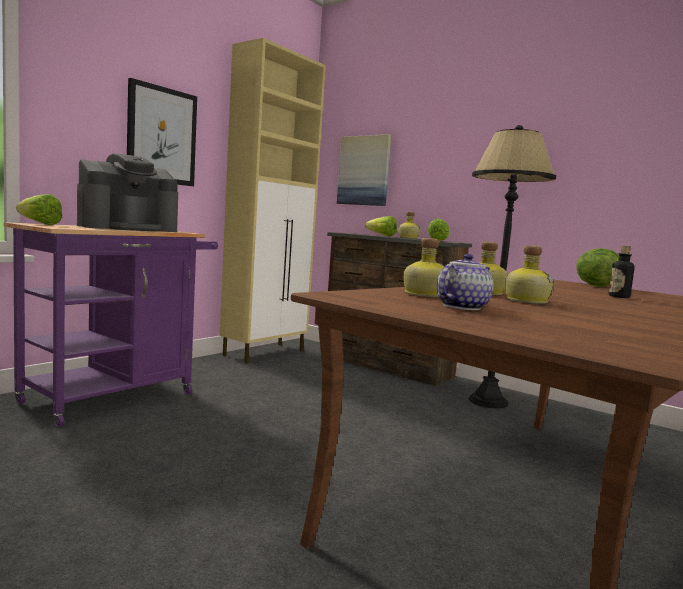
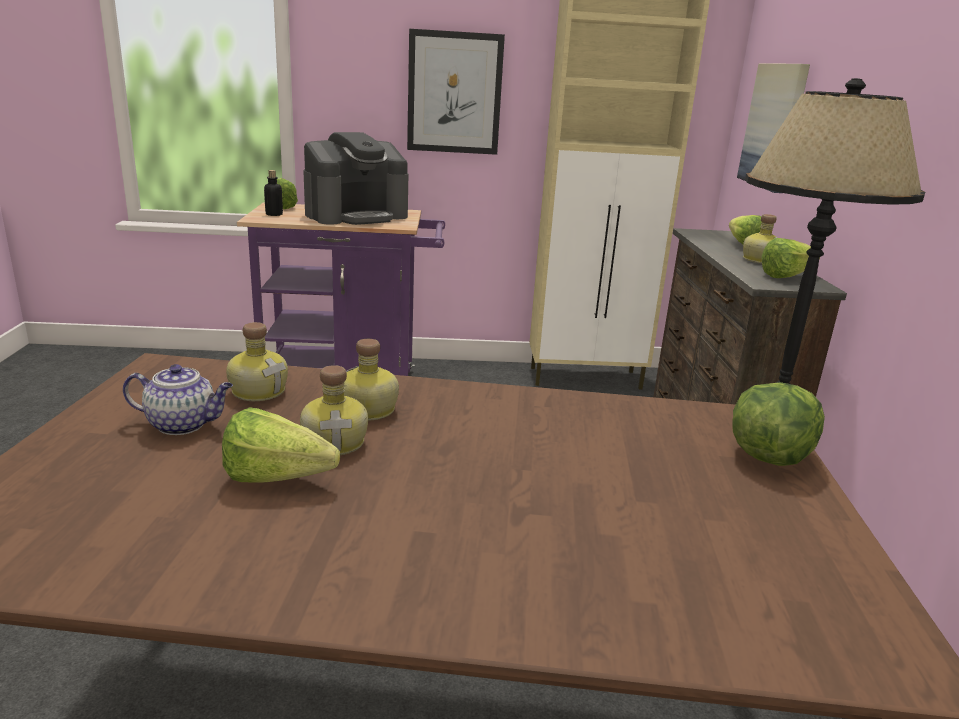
camera: 50 degrees right, 15 degrees up
coffee machine [77,153,178,232] -> coffee machine turned 45 degrees counterclockwise [303,132,408,225]
bottle [609,246,635,298] -> bottle moved to [264,170,283,216]
none -> lettuce [222,407,340,483]

